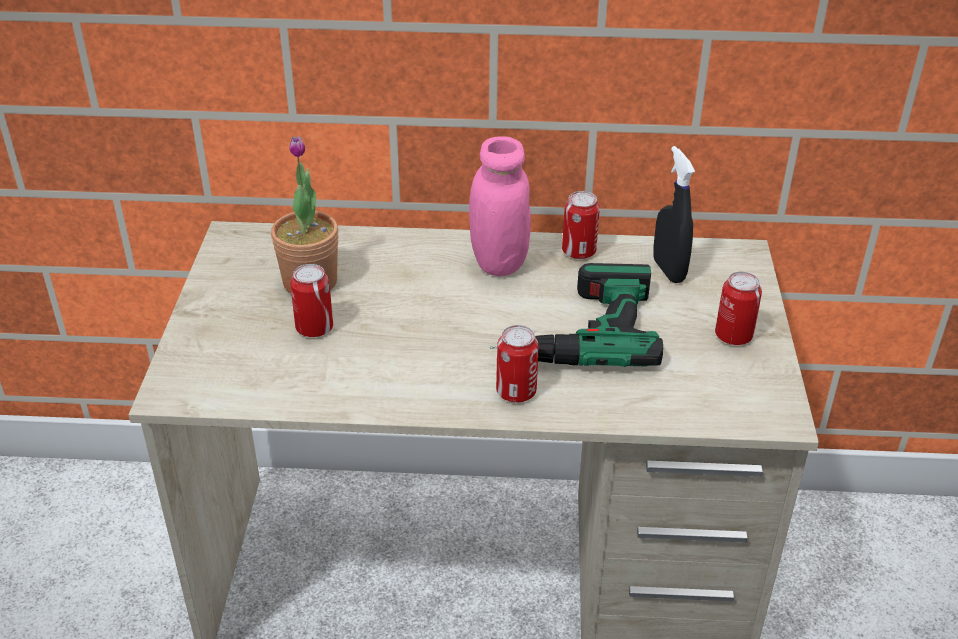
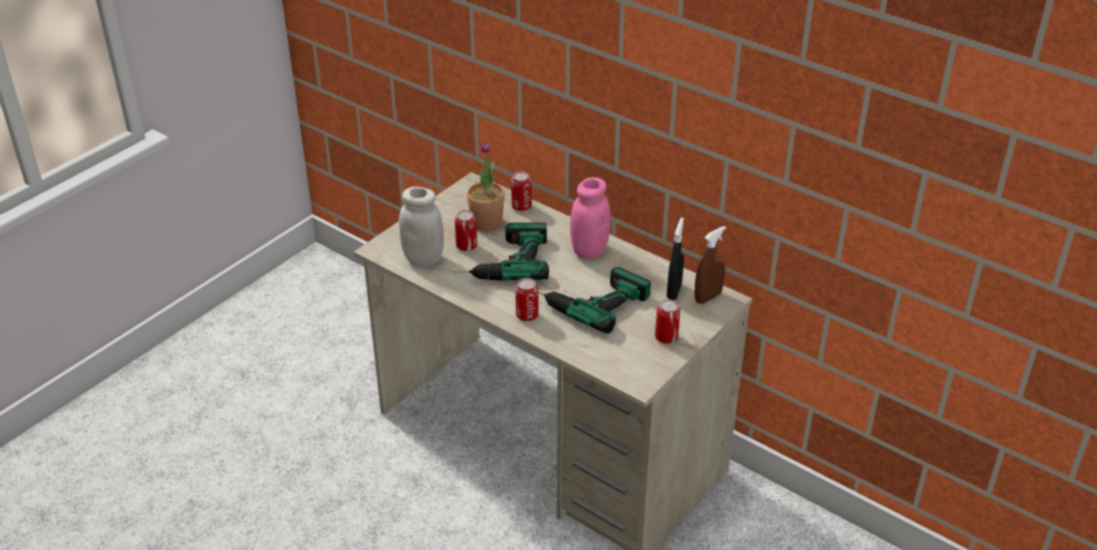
camera: 35 degrees right, 0 degrees up
can [562,191,600,259] -> can moved to [511,171,532,211]
none -> white jar [399,186,444,267]
none -> power drill [453,223,549,281]
none -> brown spray bottle [695,226,726,304]

